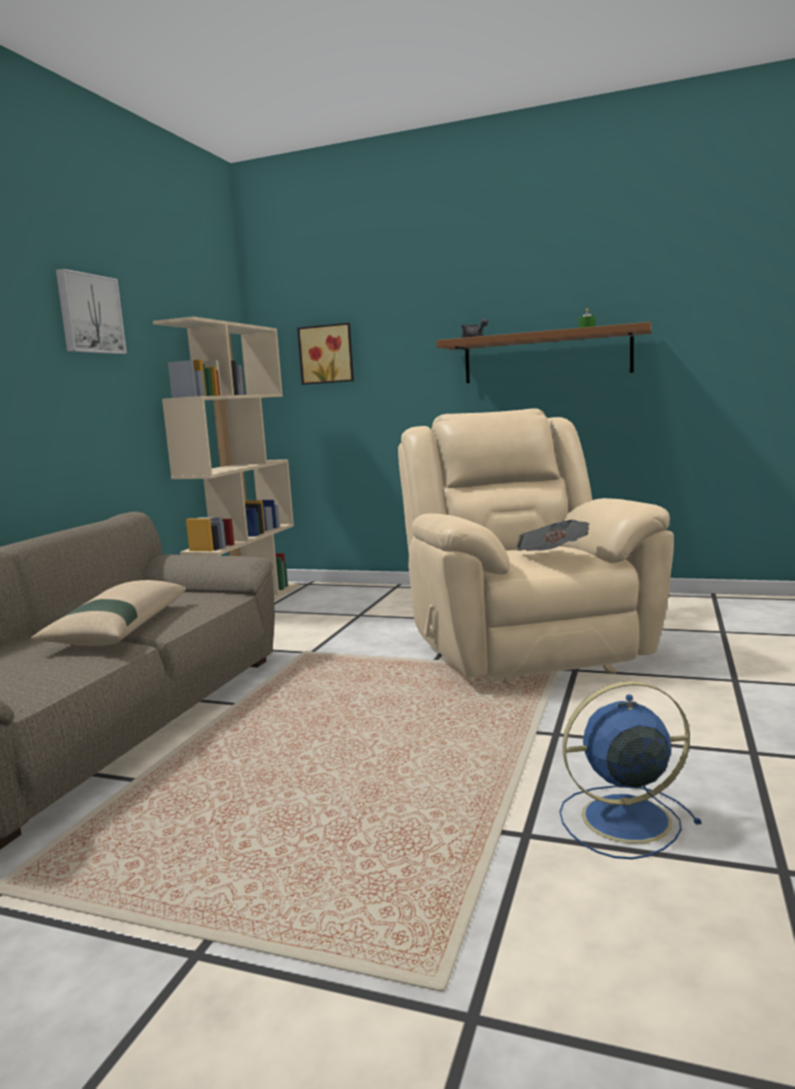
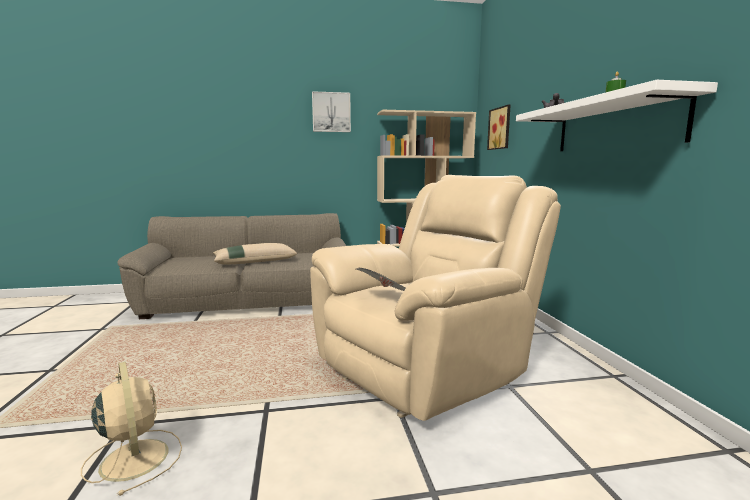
camera: 60 degrees right, 0 degrees up
brown shelf [436,322,651,383] -> white shelf [516,80,718,151]
blue fan [559,681,702,859] -> beige fan [81,362,182,496]

